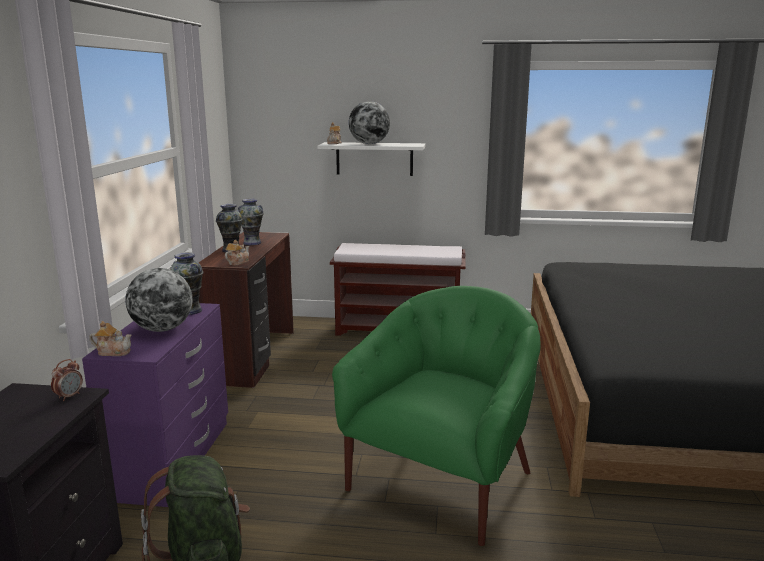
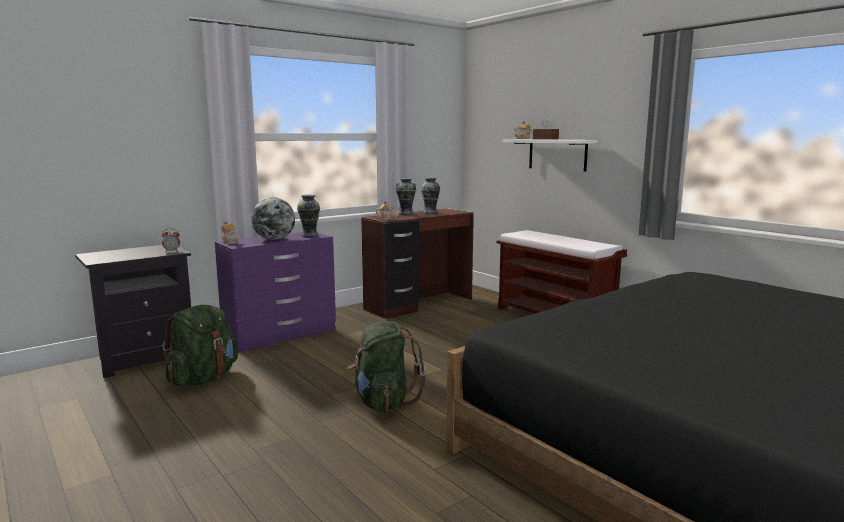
camera: 45 degrees right, 5 degrees down
green armchair [332,286,541,546] -> green backpack [347,321,426,411]
globe [349,101,390,144] -> brown tissue box [533,119,559,140]

